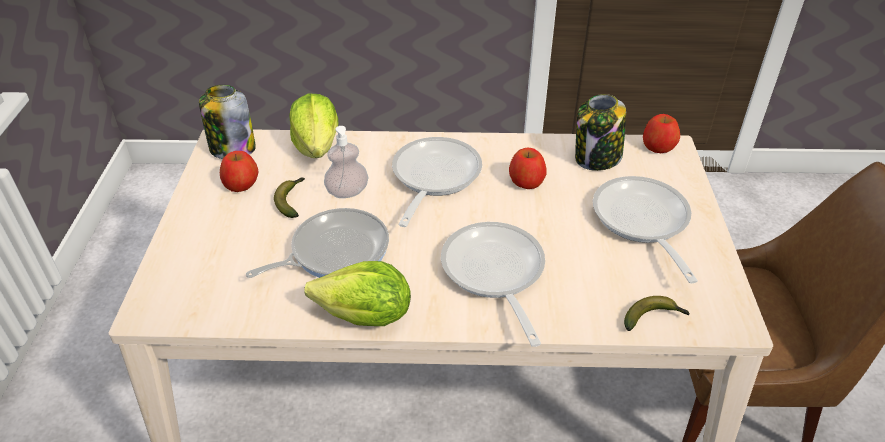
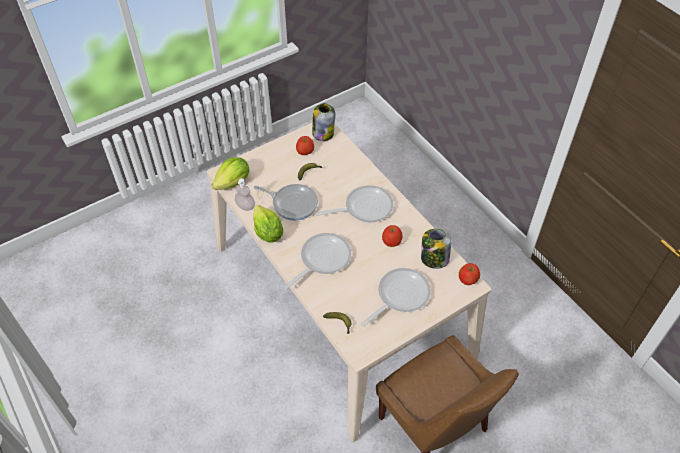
camera: 55 degrees right, 10 degrees up
lettuce [289,93,338,158] -> lettuce moved to [211,157,249,190]
soap dispenser [324,126,368,198] -> soap dispenser moved to [235,178,255,211]

